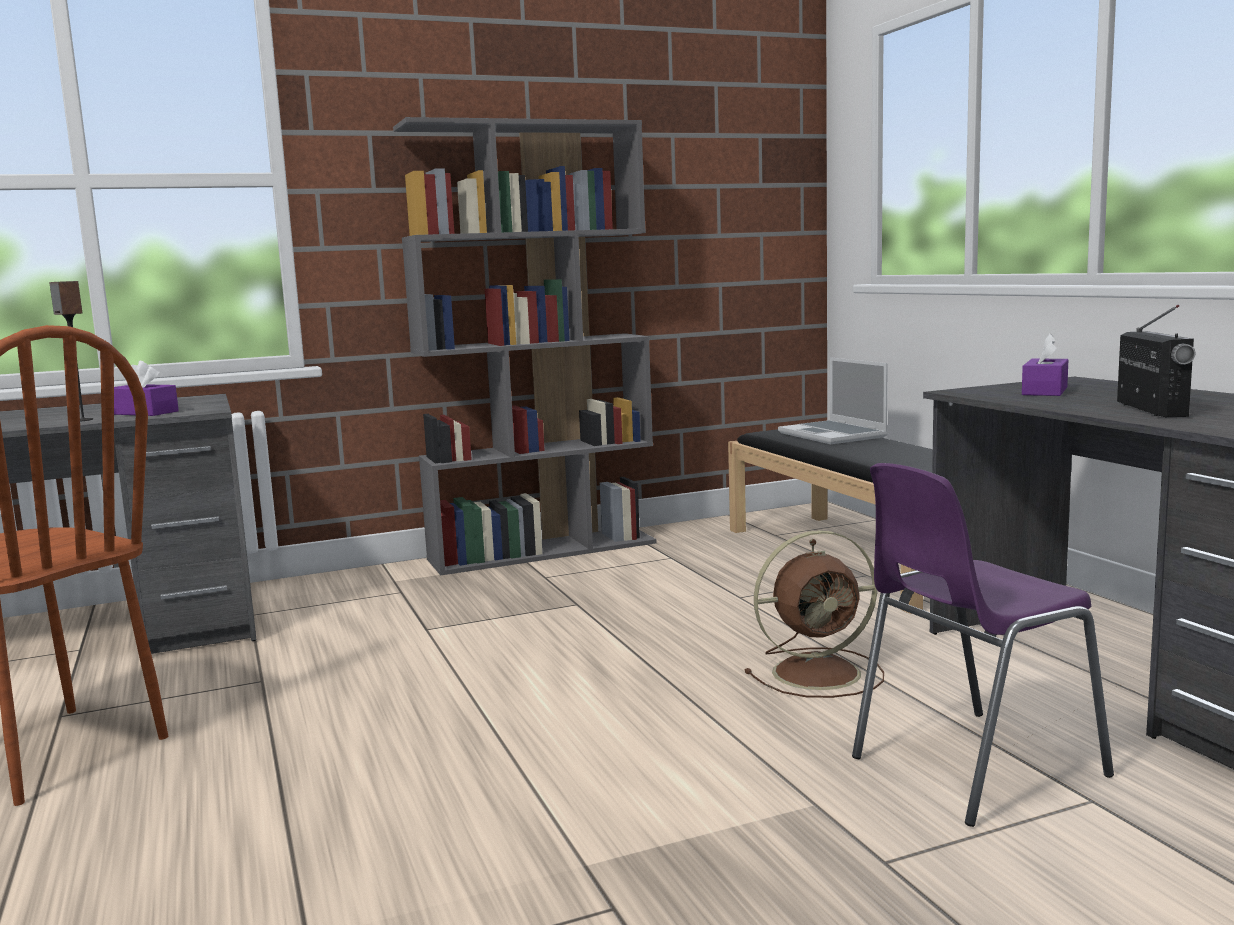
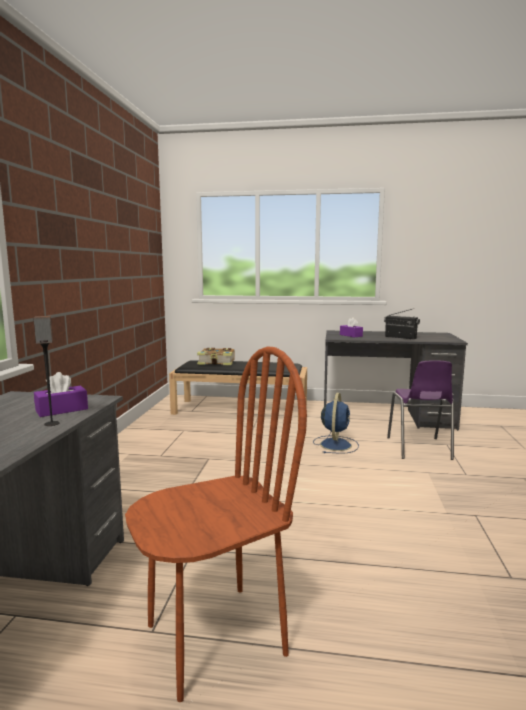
camera: 60 degrees left, 0 degrees up
grey bookcase [393,117,656,576] -> none
brown fan [744,530,884,698] -> blue fan [313,393,359,454]
laptop [778,357,888,444] -> book [197,348,235,365]

